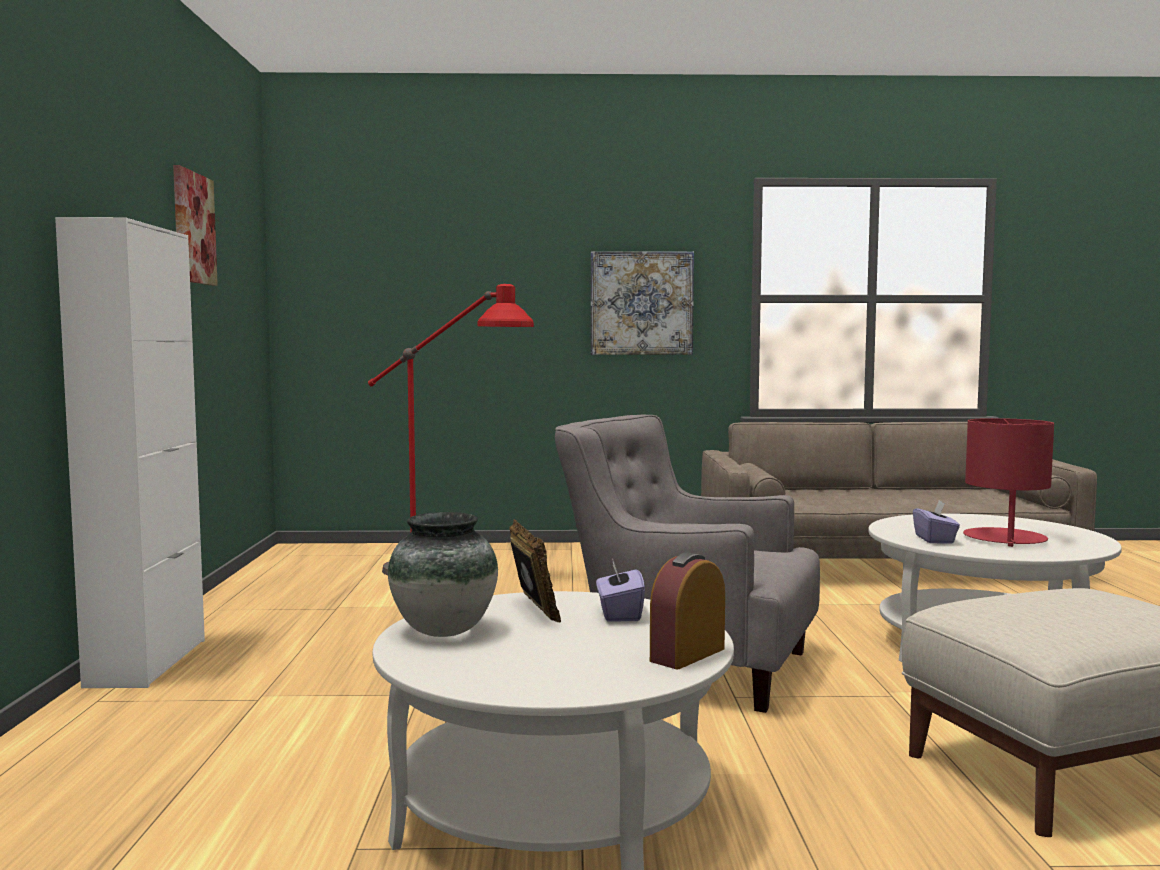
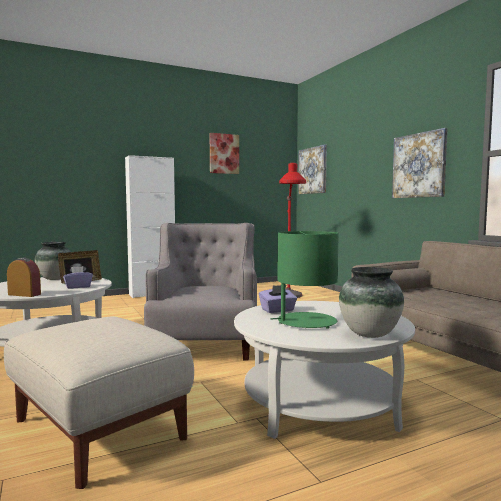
camera: 65 degrees right, 0 degrees up
red table lamp [963,418,1054,547] -> green table lamp [270,231,339,329]
none -> picture [298,144,327,194]
none -> vase [339,267,404,338]

